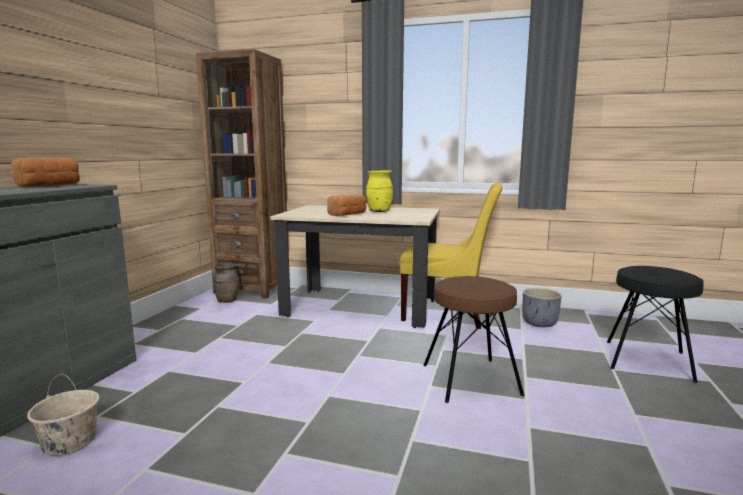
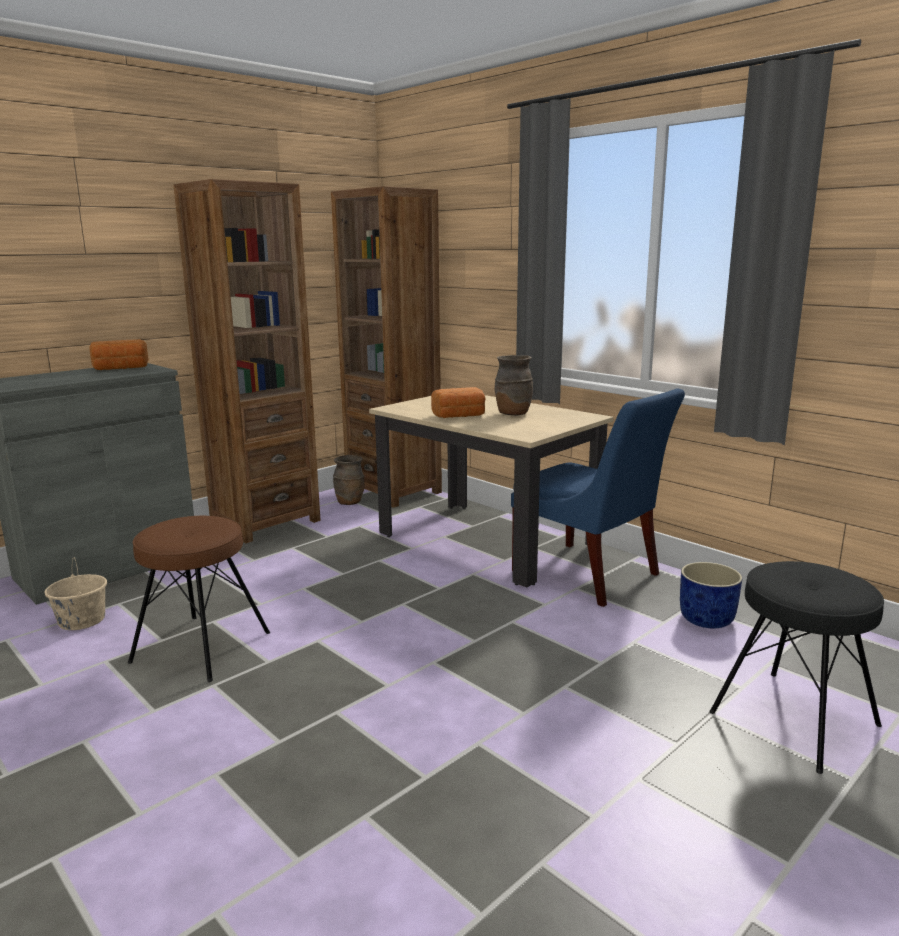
camera: 30 degrees right, 5 degrees up
yellow vase [366,170,393,212] -> brown vase [495,355,533,415]
yellow chair [400,183,503,329] -> blue chair [511,389,685,607]
brown stool [423,276,524,403] -> brown stool moved to [128,516,270,682]
grey planter [522,288,562,327] -> blue planter [680,562,742,628]
none -> brown bookcase [173,179,321,543]

